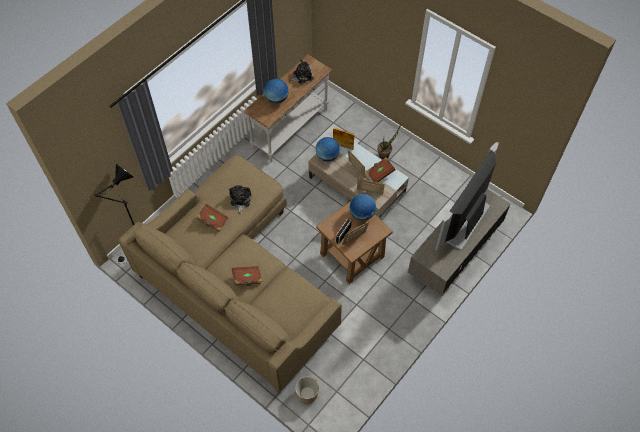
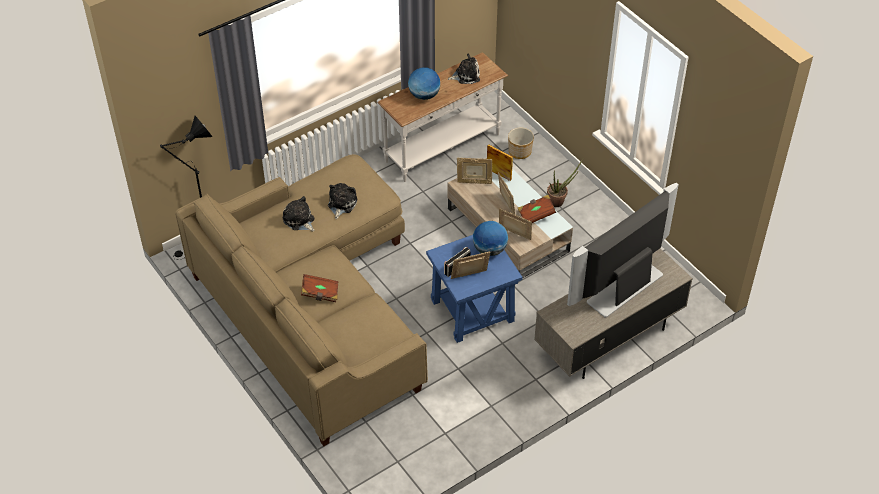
camera: 15 degrees right, 10 degrees down
brown book [197,204,229,232] -> plush toy [283,196,315,231]
planter [295,376,319,404] -> planter moved to [508,127,534,159]
globe [315,137,340,161] -> picture frame [457,158,492,184]
brown side table [316,200,393,284] -> blue side table [426,235,523,343]

